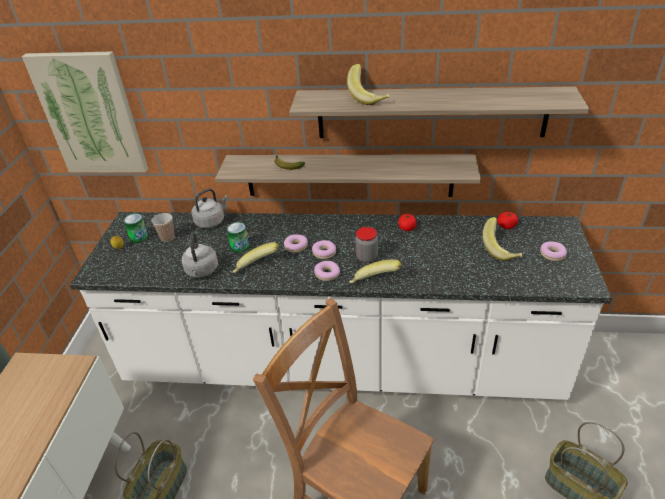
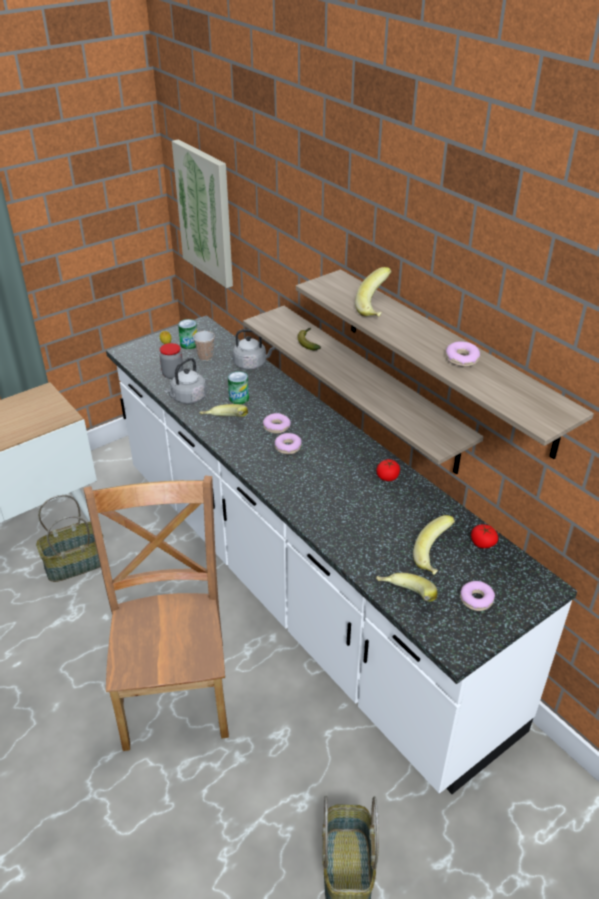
camera: 45 degrees right, 0 degrees up
donut [314,261,340,281] -> donut moved to [446,341,480,367]
banana [349,259,402,283] -> banana moved to [376,573,437,602]
jar [355,227,378,263] -> jar moved to [160,343,183,379]

